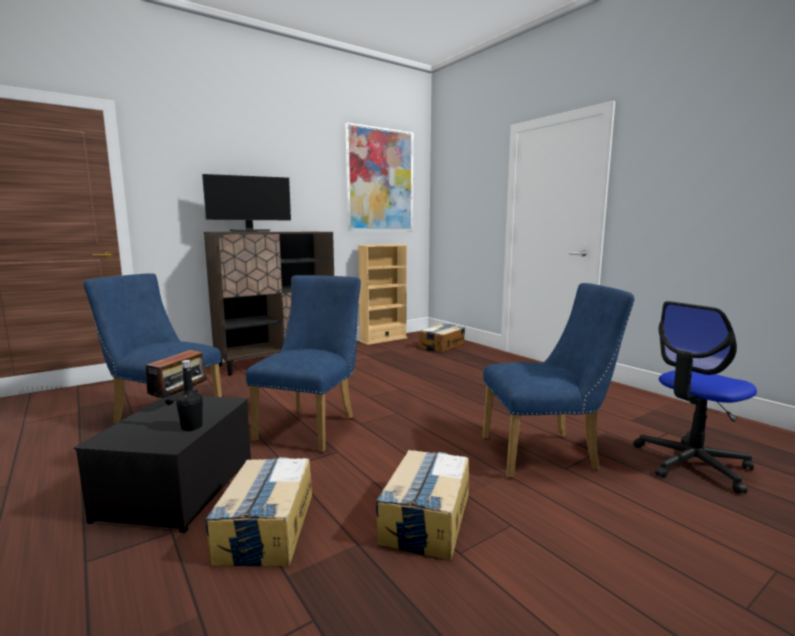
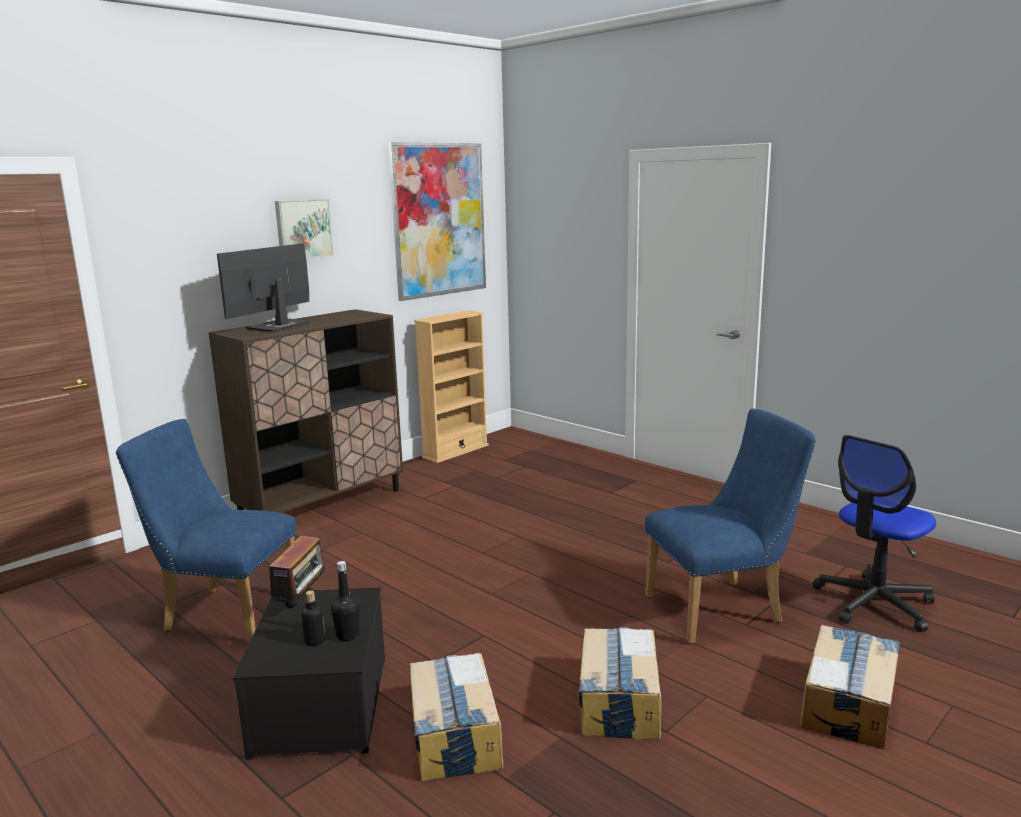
camera: 10 degrees left, 5 degrees up
monitor [202,174,291,232] -> monitor turned 150 degrees clockwise [217,243,311,332]
blue chair [246,275,361,452] -> none
cardboard box [418,324,465,353] -> cardboard box moved to [800,625,900,749]
none -> picture [275,199,334,258]
none -> bottle [301,591,325,646]

